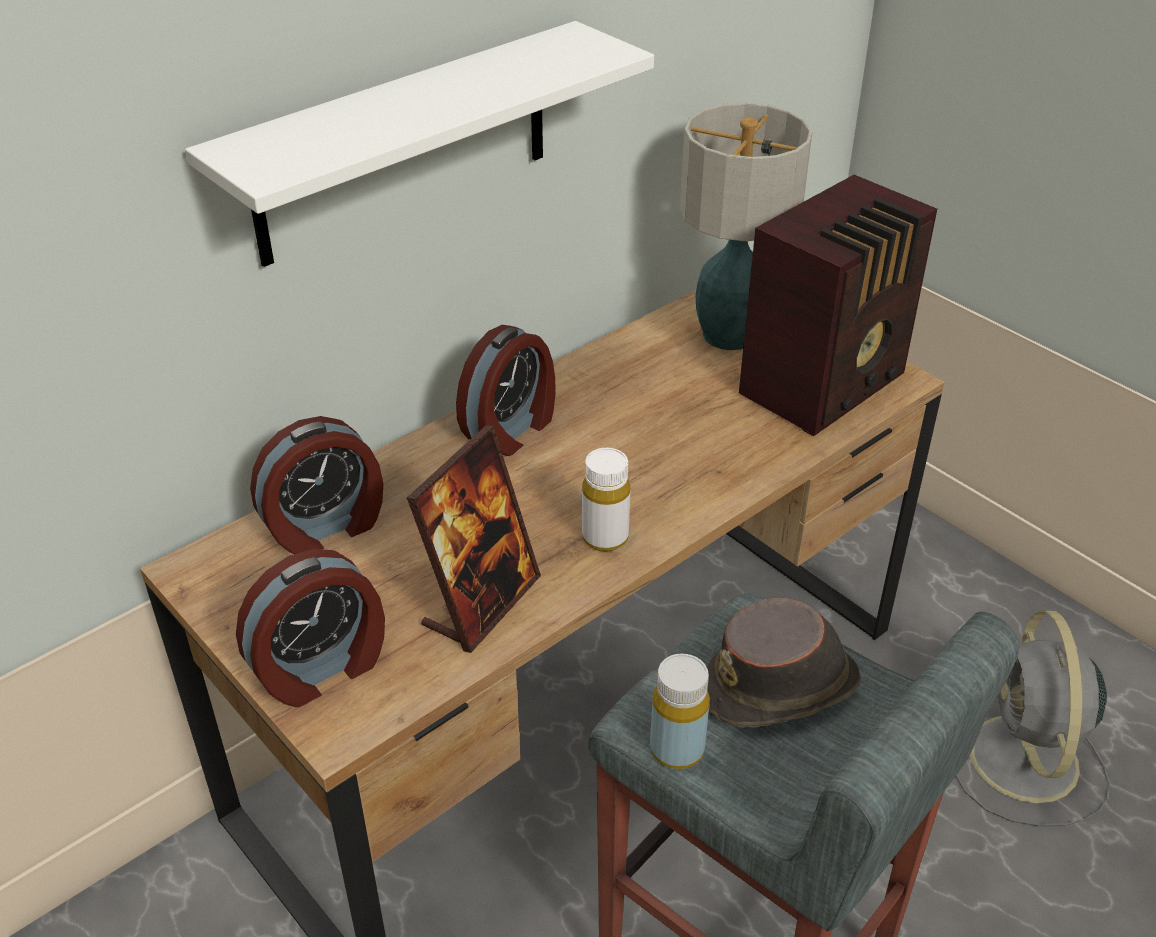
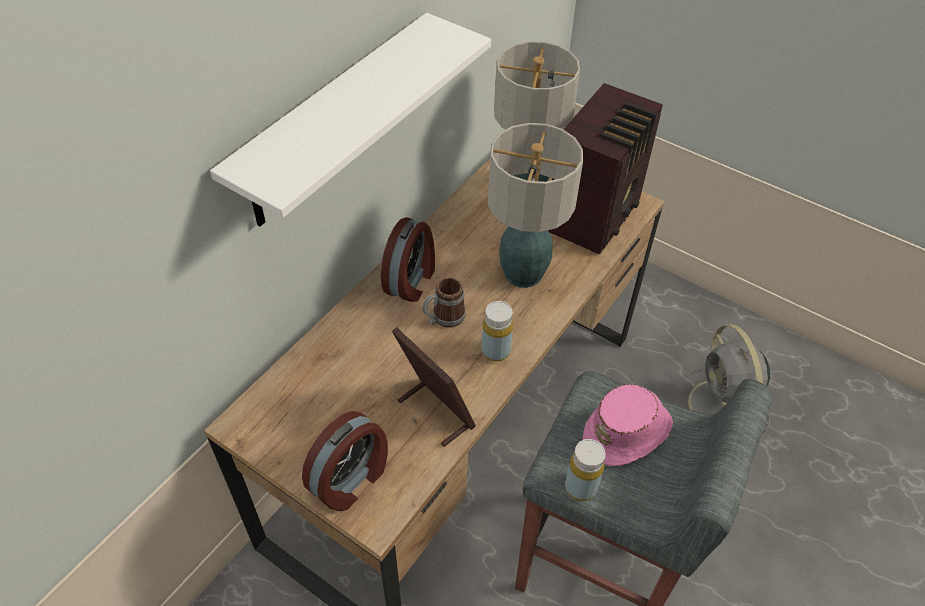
camera: 15 degrees left, 10 degrees up
alarm clock [250,416,383,554] -> none
picture frame [407,425,541,653] -> picture frame turned 60 degrees counterclockwise [392,327,476,447]
white bottle [582,448,630,552] -> yellow bottle [481,301,513,361]
brown hat [707,598,861,727] -> pink hat [583,384,673,466]
none -> mug [422,277,466,328]
none -> table lamp [488,123,583,288]

